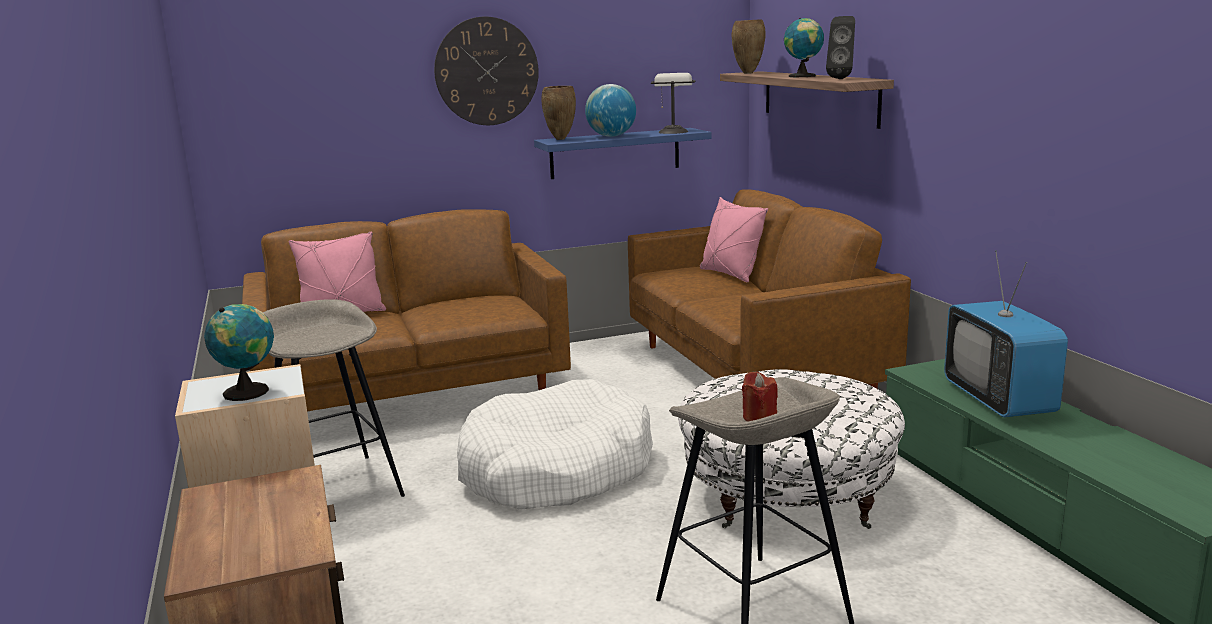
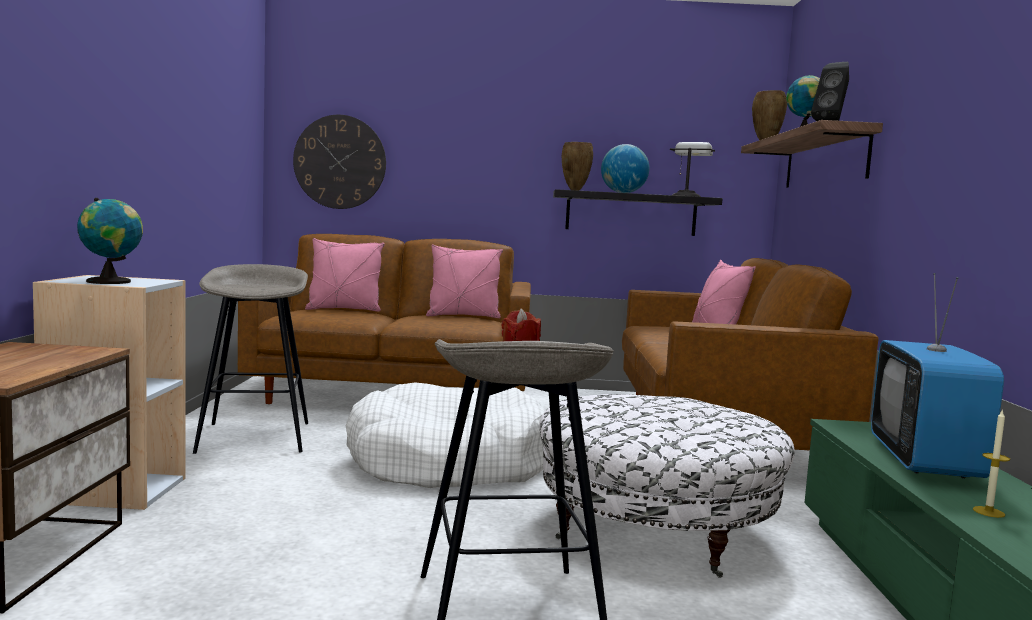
camera: 20 degrees right, 10 degrees down
wall clock [434,16,539,125] -> wall clock moved to [293,115,386,209]
blue shelf [534,128,711,179] -> black shelf [553,189,723,236]
none -> pink pillow [426,244,503,318]
none -> candle [973,409,1010,518]

